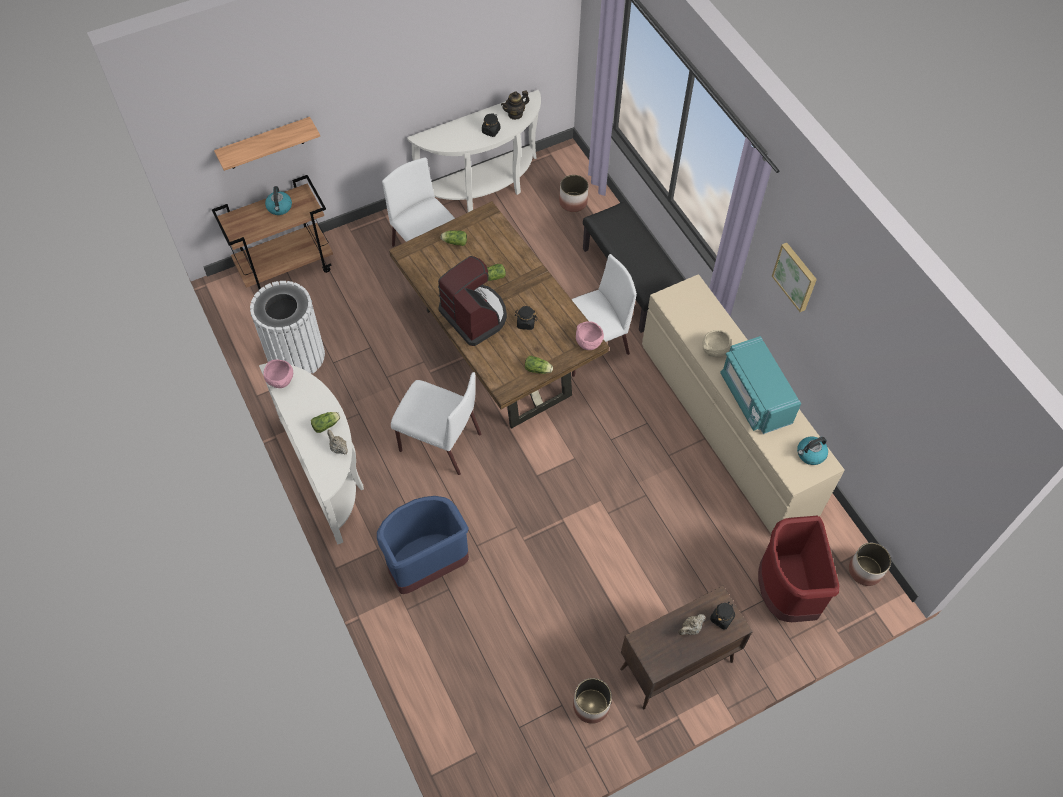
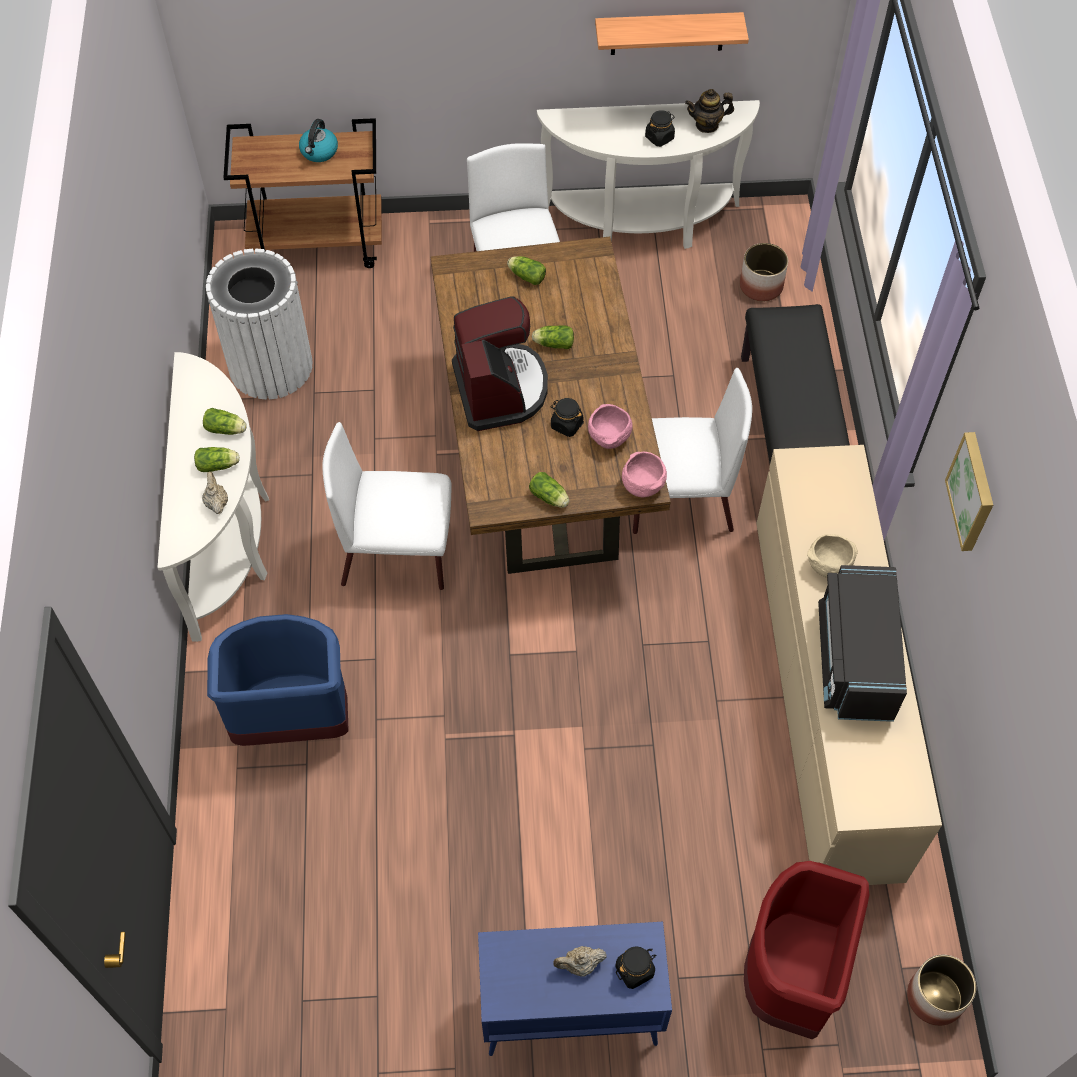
camera: 25 degrees right, 0 degrees up
shelf [214,117,320,171] -> shelf moved to [595,12,749,55]
pink bowl [263,359,293,388] -> pink bowl moved to [588,404,633,449]
white chair [391,372,481,475] -> white chair turned 135 degrees clockwise [323,422,452,590]
planter [573,678,612,724] -> none
brown cabinet [620,586,753,709] -> blue cabinet [478,922,672,1056]
turquoise microwave [720,336,801,434] -> black microwave [818,565,907,722]
kettle [797,436,828,465] -> none
none -> lettuce [203,408,247,435]

